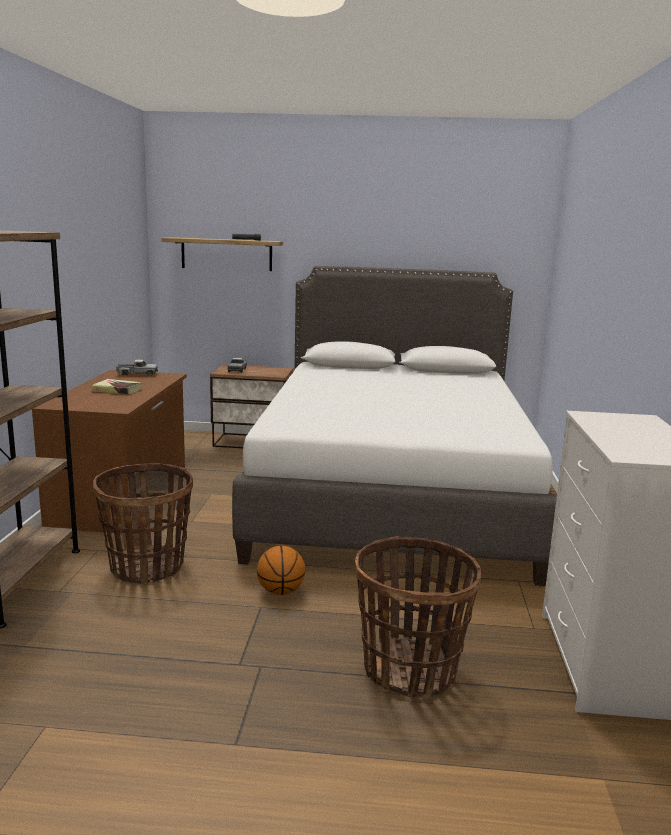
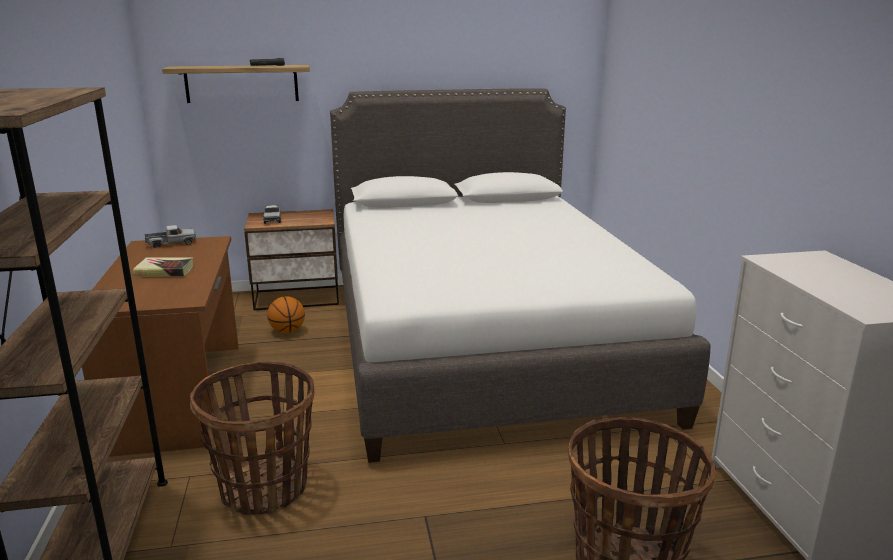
camera: 15 degrees left, 5 degrees up
basketball [257,546,305,595] -> basketball moved to [267,296,305,333]

